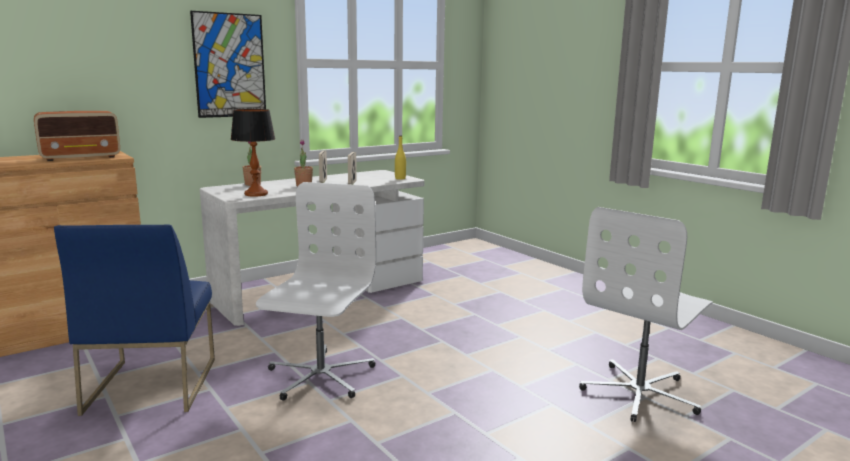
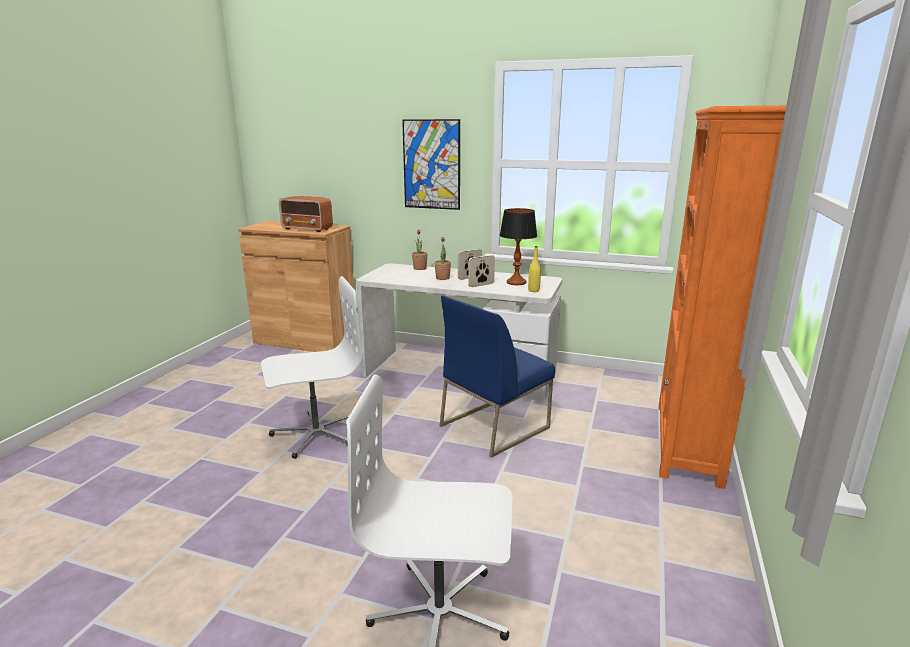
camera: 55 degrees right, 5 degrees up
blue chair [54,224,215,416] -> blue chair moved to [440,295,555,457]
table lamp [231,109,275,197] -> table lamp moved to [500,208,537,285]
none -> orange bookcase [659,106,786,489]

